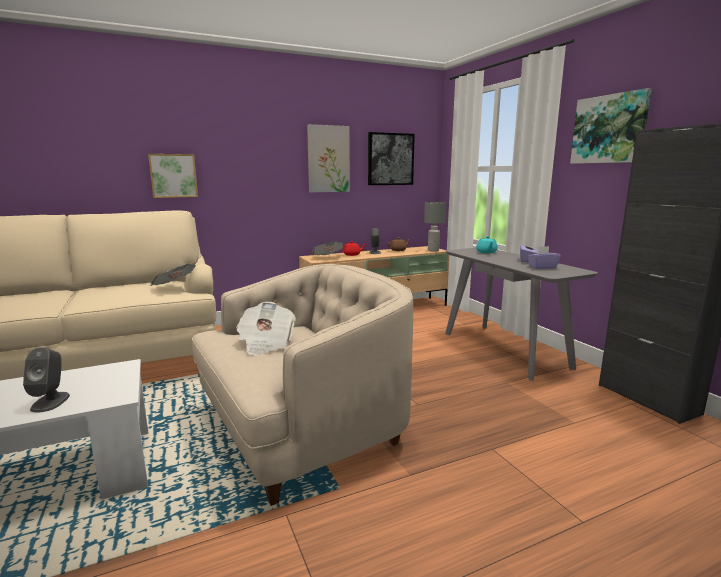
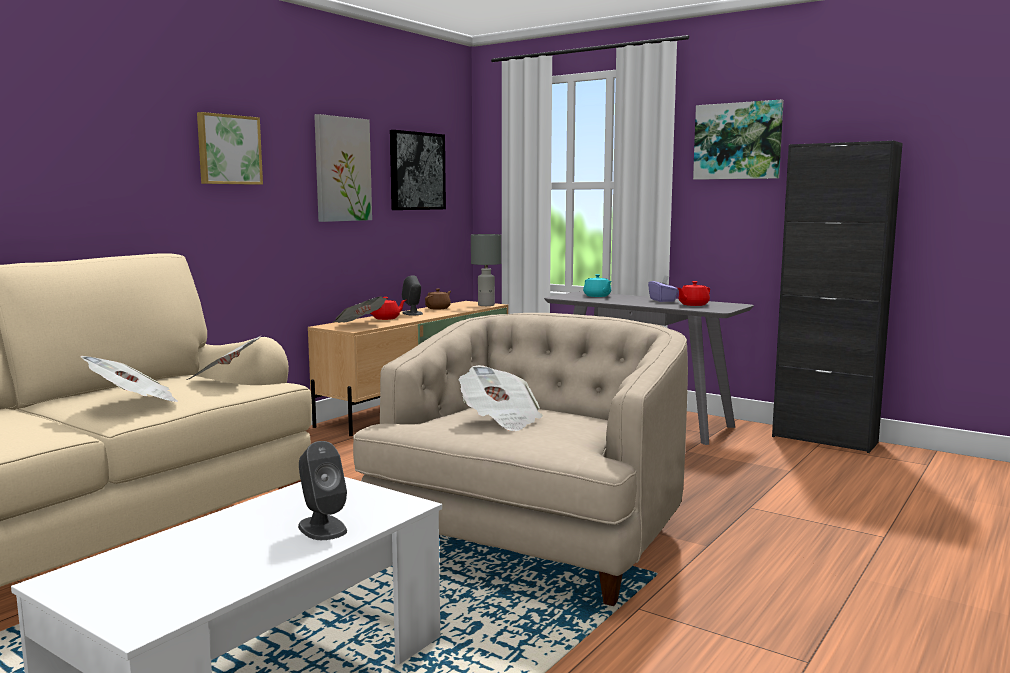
camera: 30 degrees left, 5 degrees down
picture [148,154,198,198] -> picture moved to [197,112,263,185]
purple tissue box [527,246,561,269] -> red teapot [677,281,710,306]
none -> newspaper [80,356,178,402]

